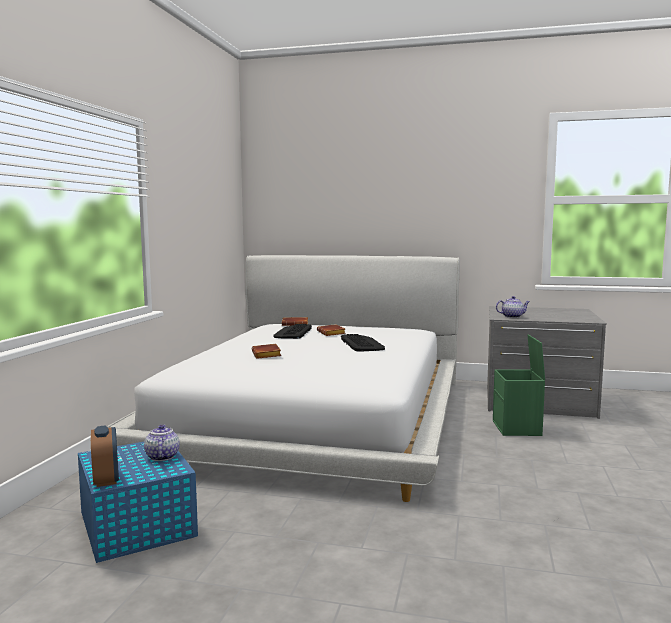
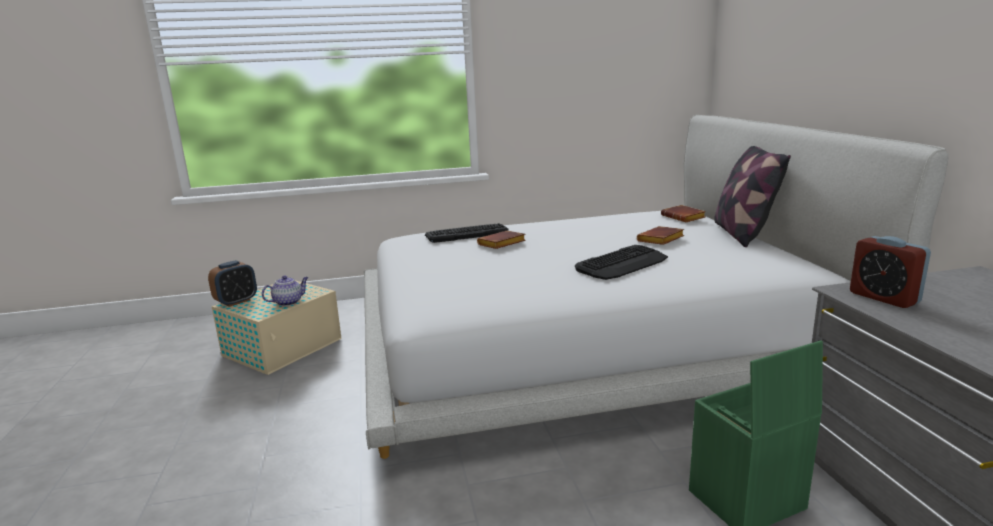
camera: 65 degrees right, 10 degrees up
blue storage box [78,442,198,563] -> beige storage box [211,281,342,375]
keyboard [273,324,312,339] -> keyboard moved to [425,223,509,243]
teapot [496,296,530,318] -> alarm clock [850,236,931,308]
none -> pillow [714,146,791,247]

